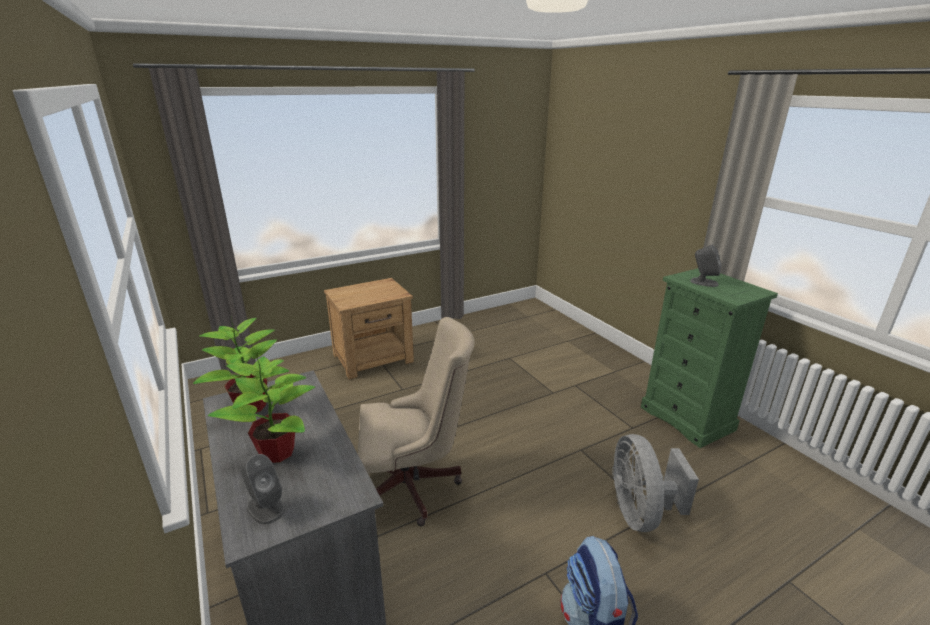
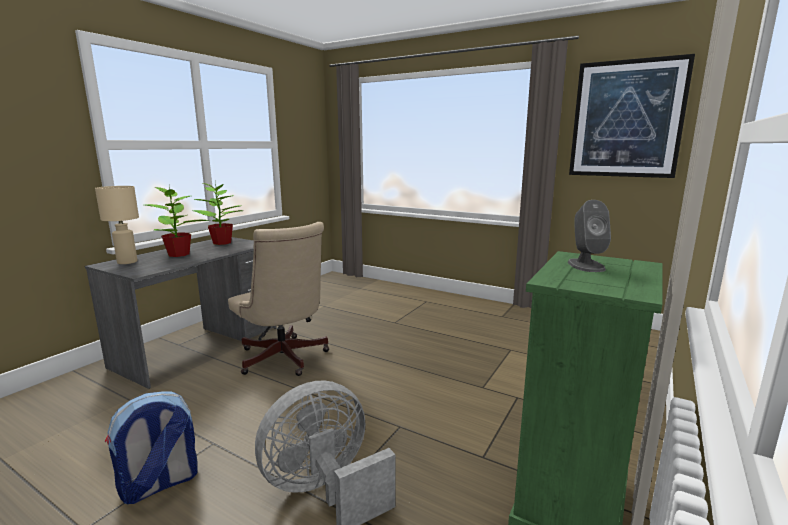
camera: 60 degrees right, 10 degrees down
grey speaker [240,454,285,525] -> beige table lamp [95,186,139,264]
brown nightstand [324,278,414,380] -> none
none -> picture [569,54,695,178]

